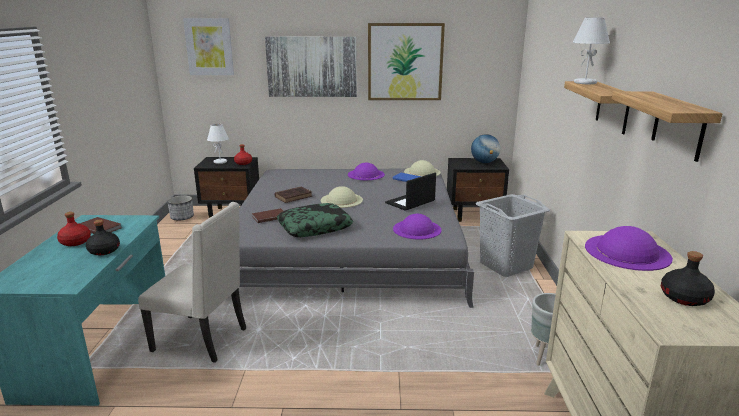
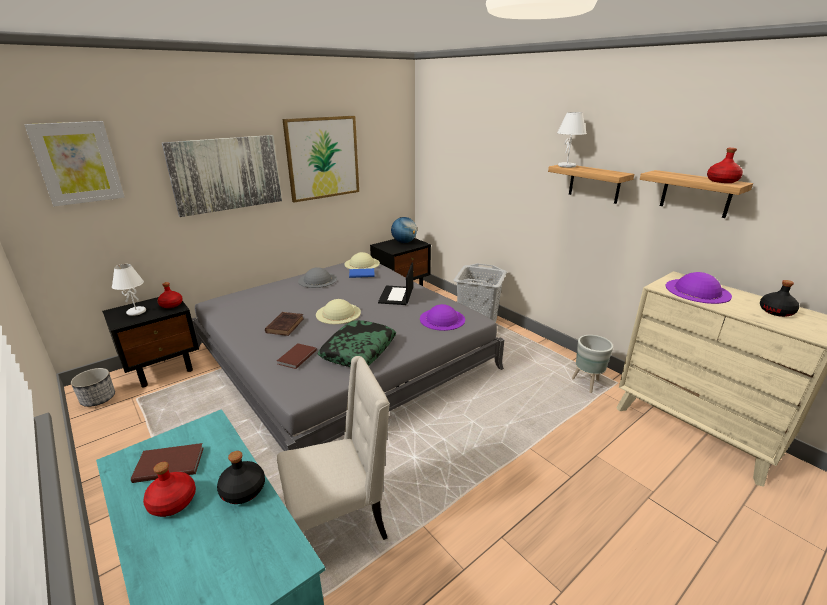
camera: 40 degrees left, 5 degrees up
purple hat [348,163,385,180] -> grey hat [298,267,337,288]
none -> red bottle [707,148,743,183]

